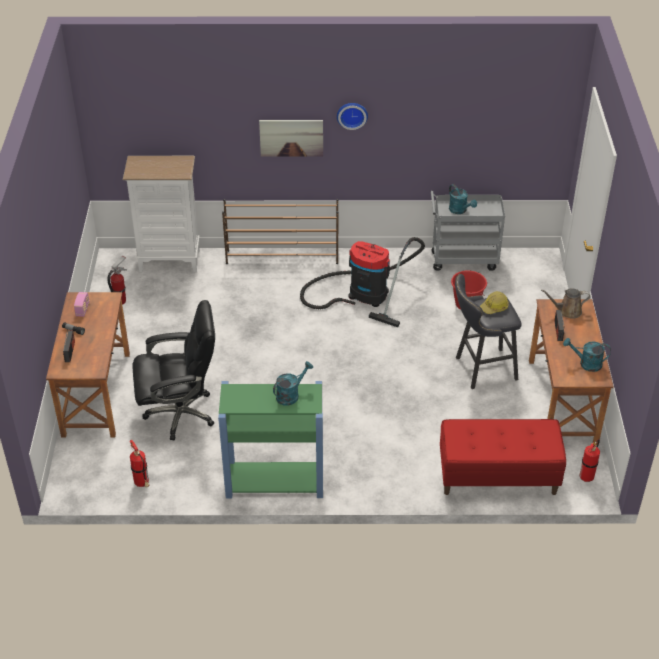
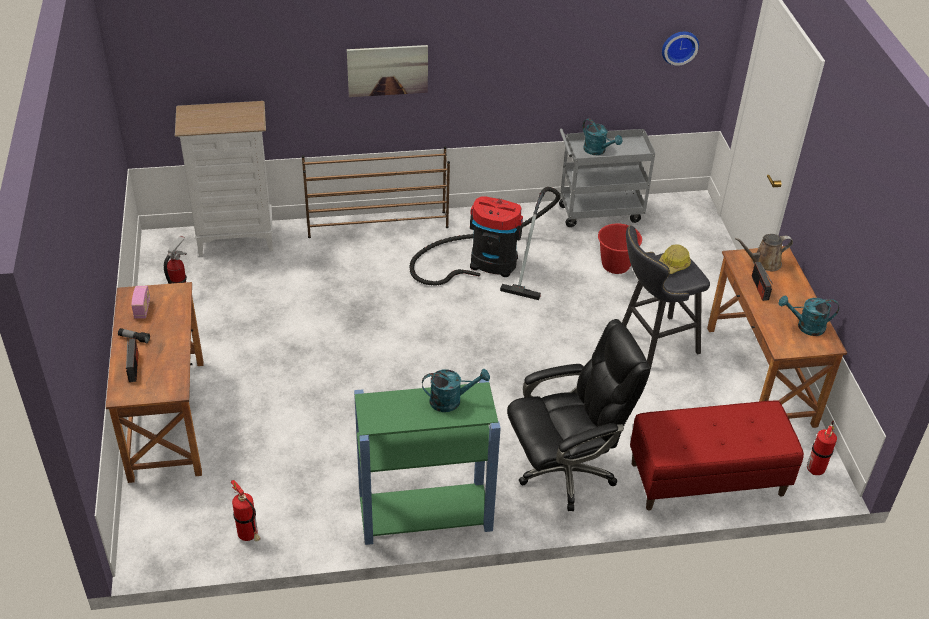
camera: 10 degrees left, 0 degrees up
black office chair [132,300,215,440] -> black office chair moved to [507,319,650,511]
turquoise watering can [273,361,313,406] -> turquoise watering can turned 45 degrees clockwise [422,369,490,412]
wall clock [337,103,368,130] -> wall clock moved to [662,32,699,66]

